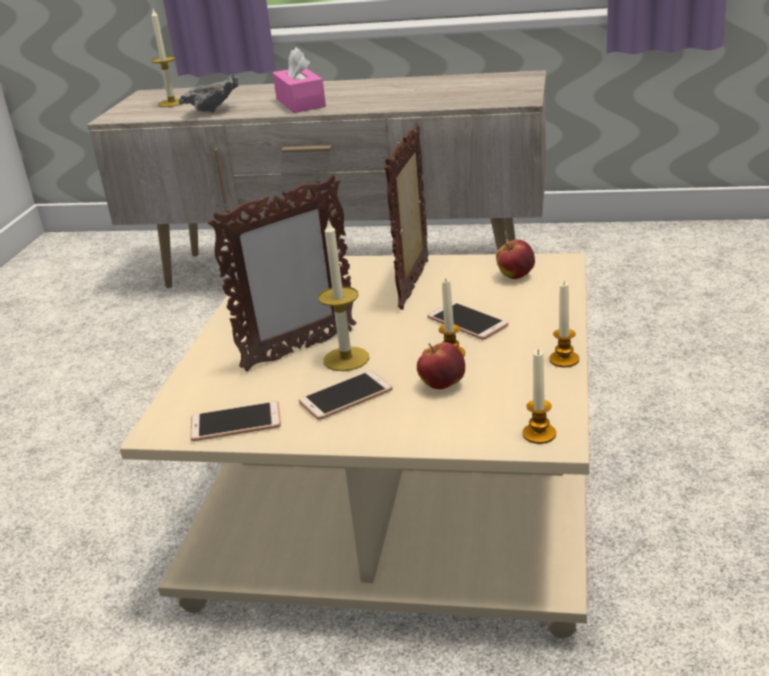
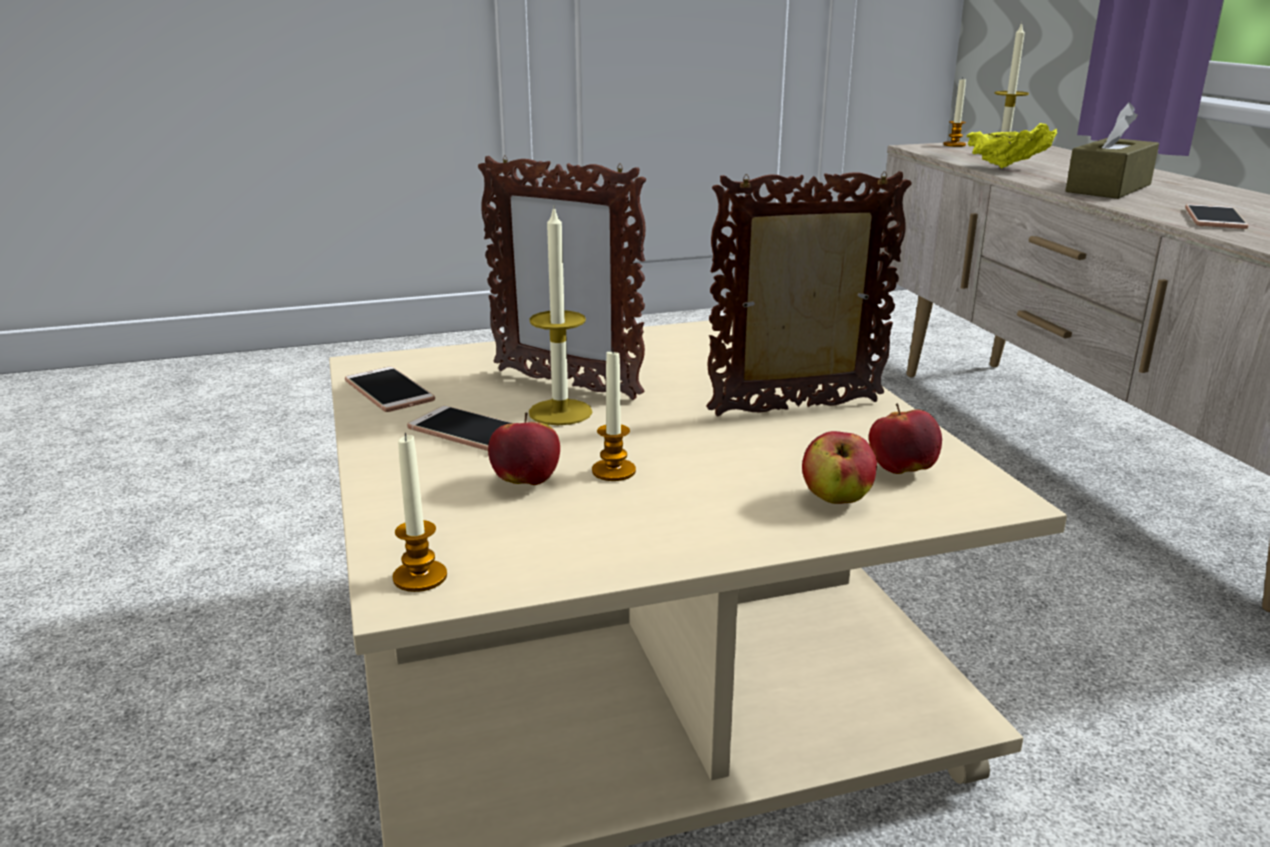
camera: 60 degrees right, 5 degrees down
grey bowl [179,74,239,113] -> yellow bowl [966,123,1057,168]
pink tissue box [273,47,326,113] -> brown tissue box [1066,103,1159,199]
phone [428,302,509,340] -> phone moved to [1185,204,1249,229]
candle [549,282,579,367] -> candle moved to [943,78,966,147]
none -> apple [802,431,877,504]

